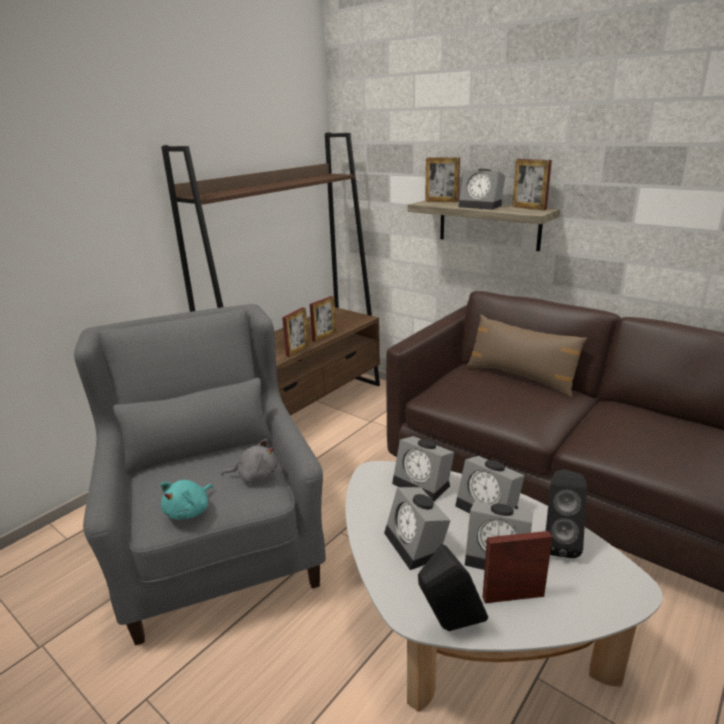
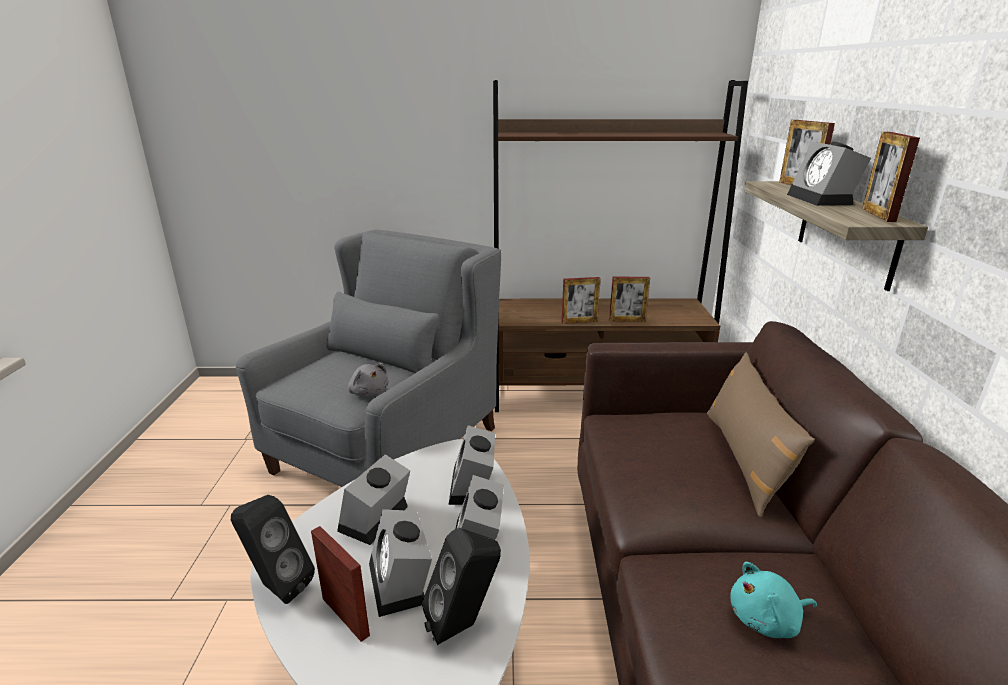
camera: 50 degrees right, 0 degrees up
turquoise plush toy [161,480,213,520] -> turquoise plush toy moved to [730,561,817,638]

